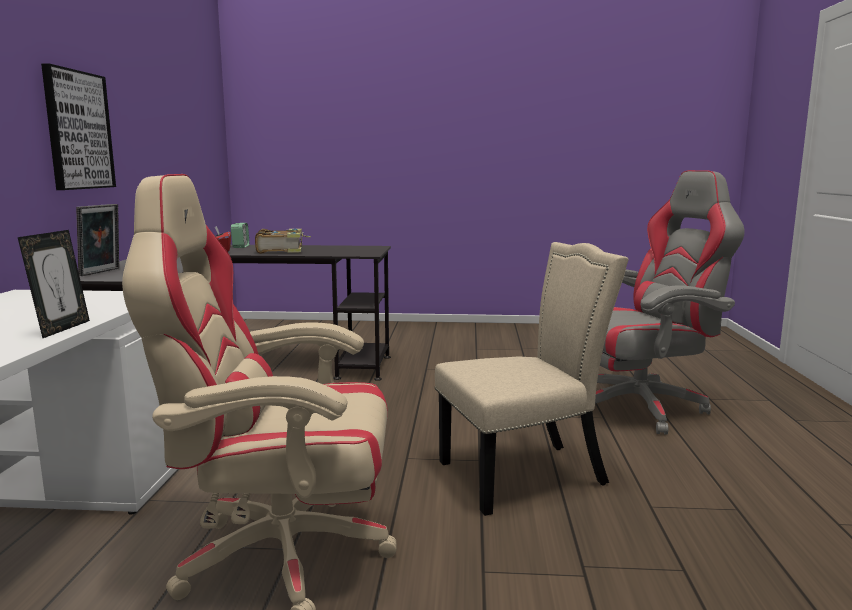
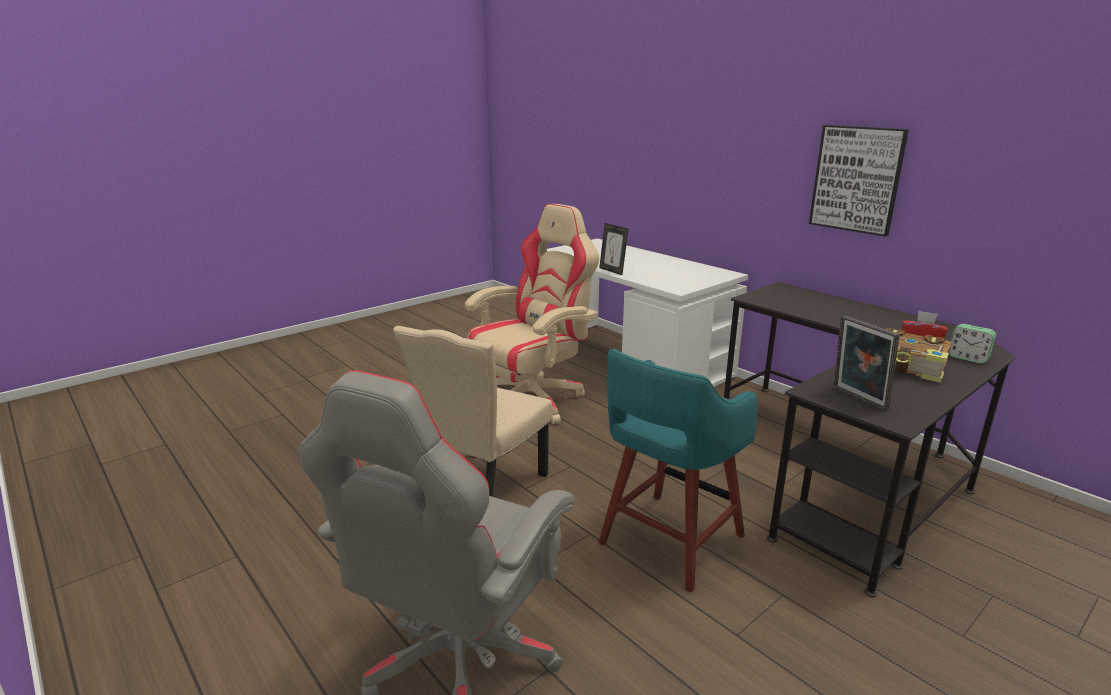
camera: 135 degrees right, 10 degrees up
picture frame [76,204,119,276] -> picture frame moved to [834,315,900,411]
none -> turquoise stool [598,349,757,592]

